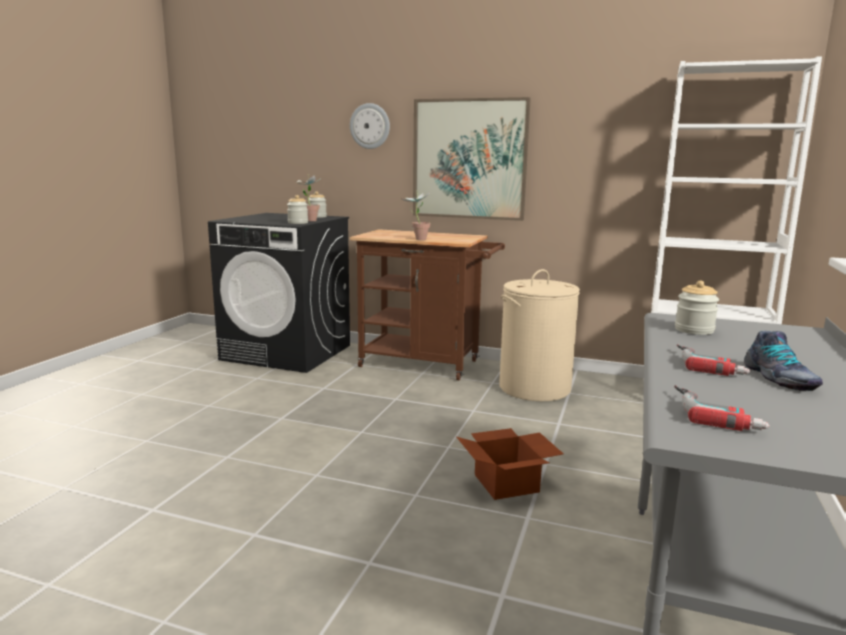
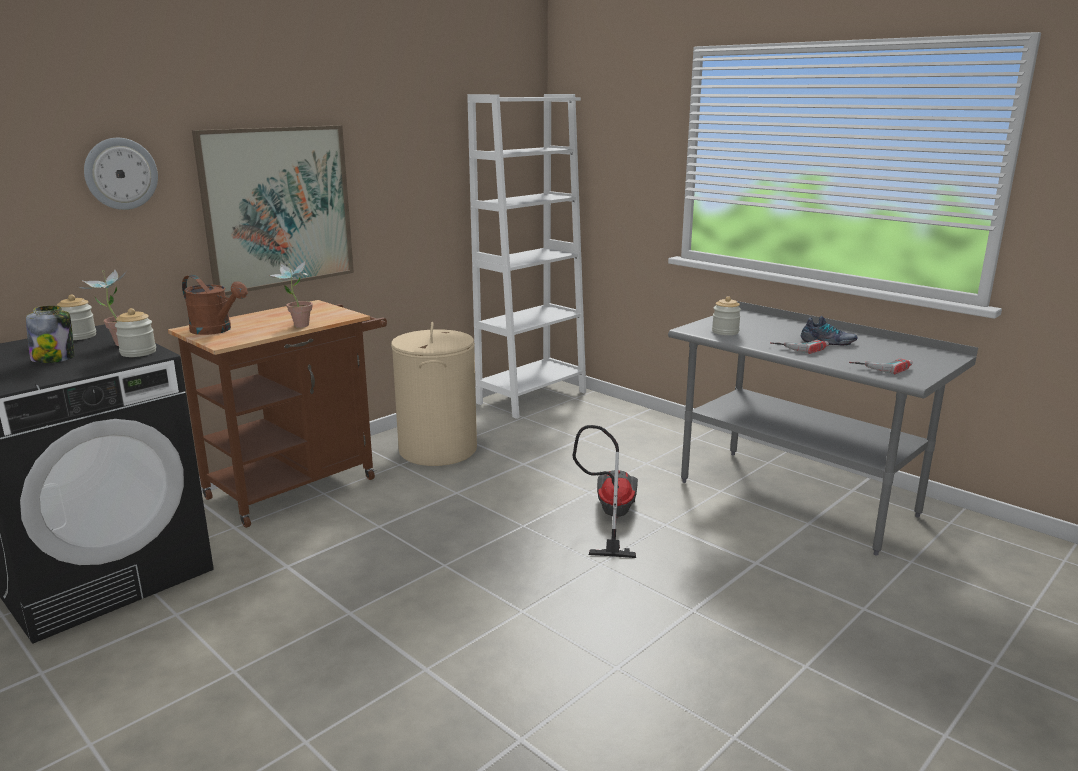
camera: 65 degrees left, 5 degrees up
cardboard box [457,428,564,500] -> vacuum cleaner [573,425,638,558]
none -> jar [26,306,74,363]
none -> brown watering can [182,275,248,335]

